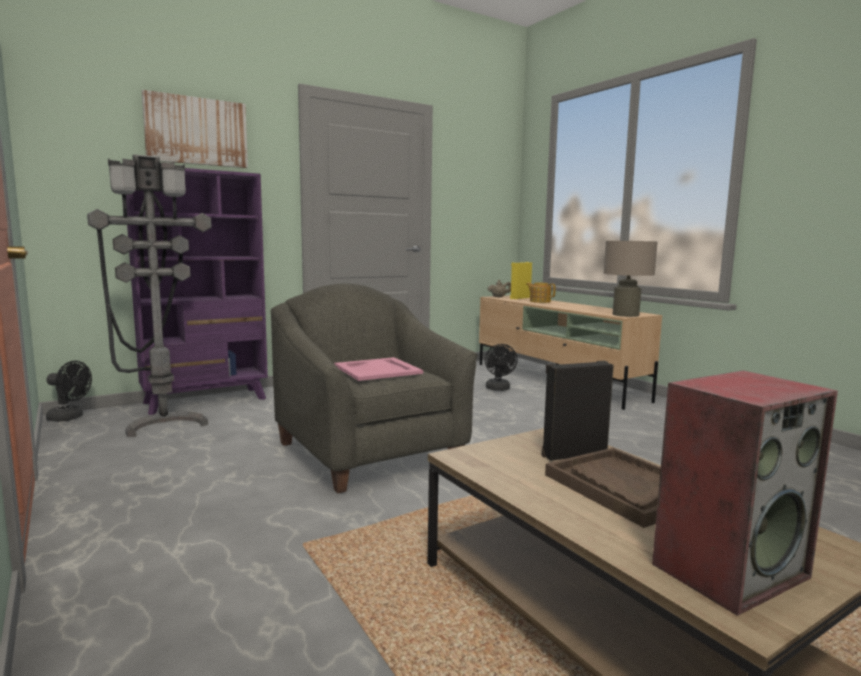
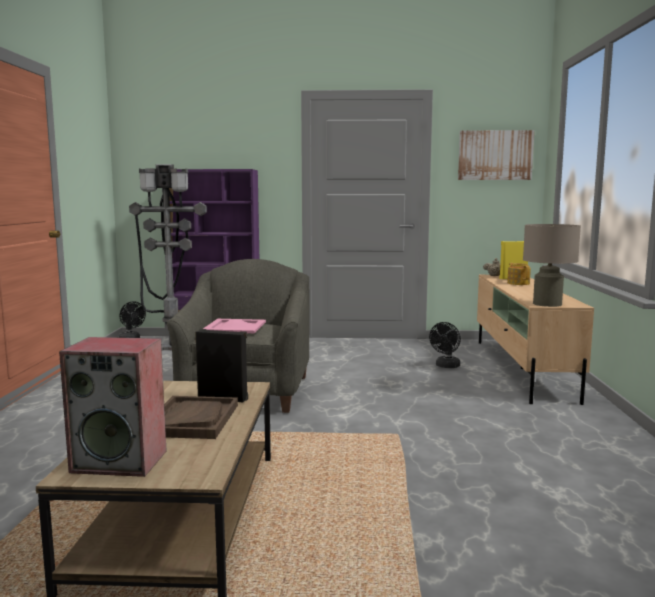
camera: 35 degrees right, 0 degrees up
picture [142,90,248,168] -> picture moved to [458,130,534,180]

